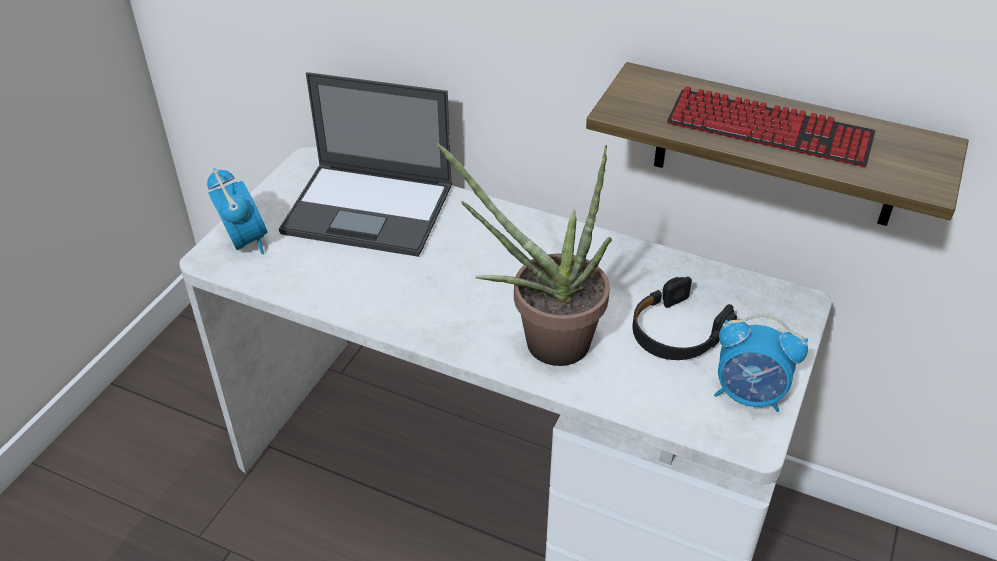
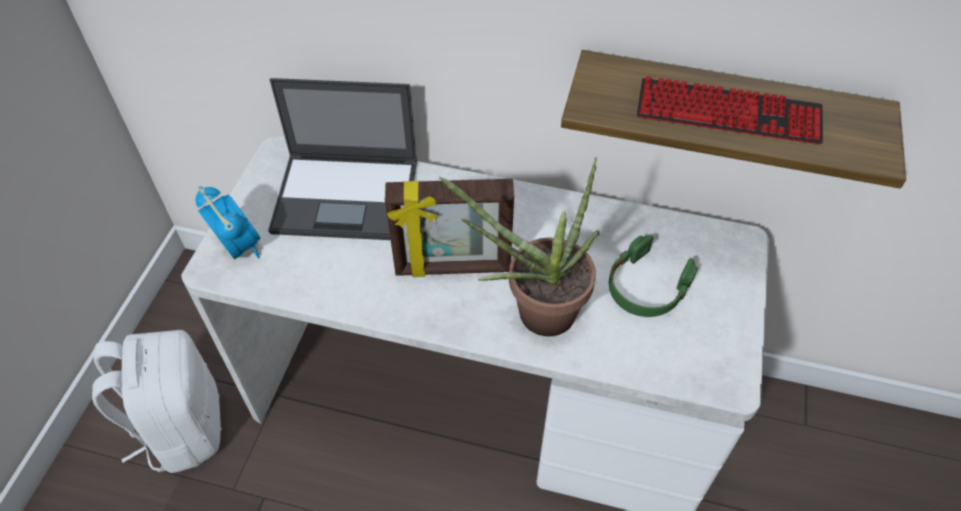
camera: 10 degrees left, 10 degrees up
black headphones [632,277,737,360] -> green headphones [609,235,698,317]
alarm clock [714,314,808,412] -> none
none -> white backpack [92,330,222,473]
none -> picture frame [385,179,514,277]

